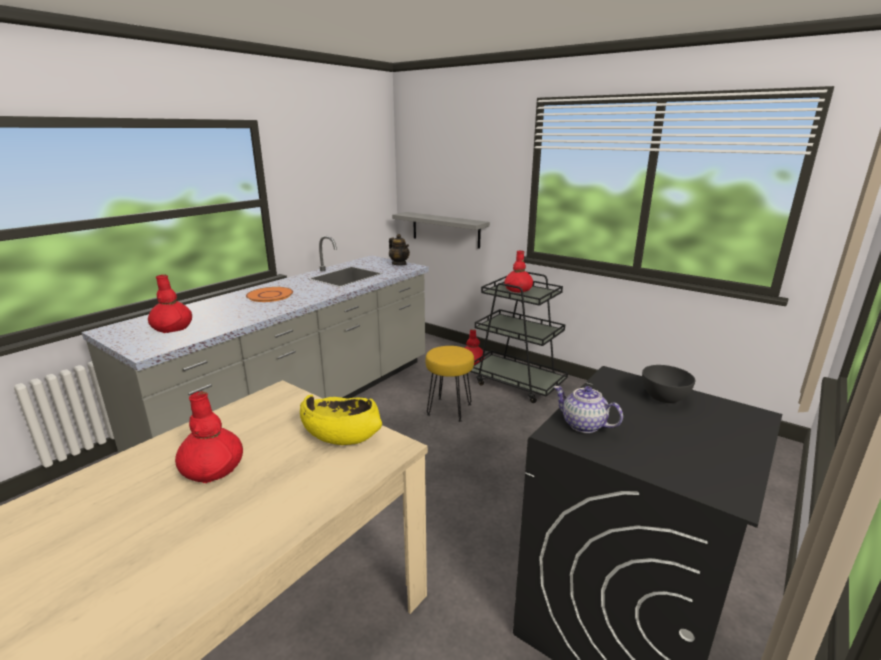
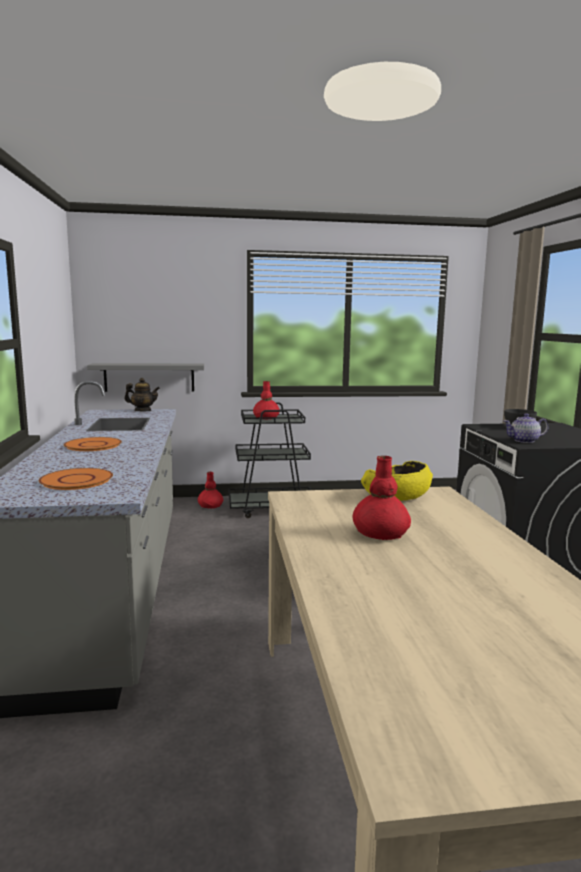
camera: 45 degrees left, 10 degrees down
red vase [148,275,192,333] -> orange plate [39,468,113,490]
yellow stool [426,346,474,422] -> none

